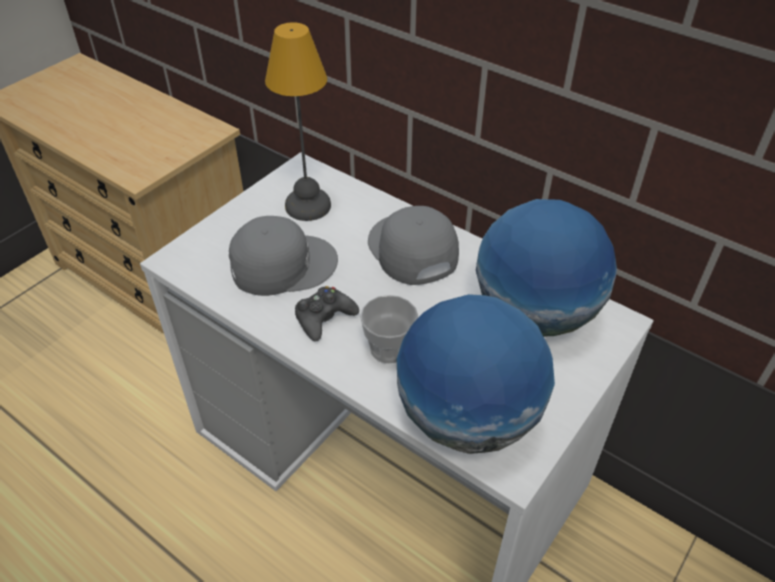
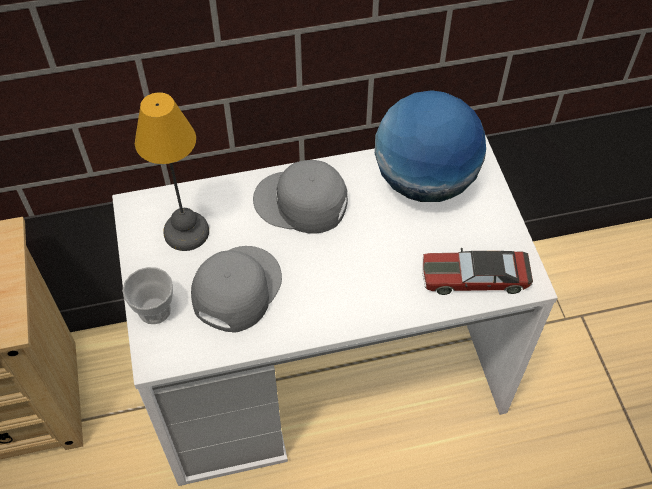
camera: 50 degrees left, 10 degrees up
black game controller [295,286,359,342] -> none
cup [360,295,418,363] -> cup moved to [122,267,173,324]
globe [397,294,555,454] -> toy car [422,248,533,295]

